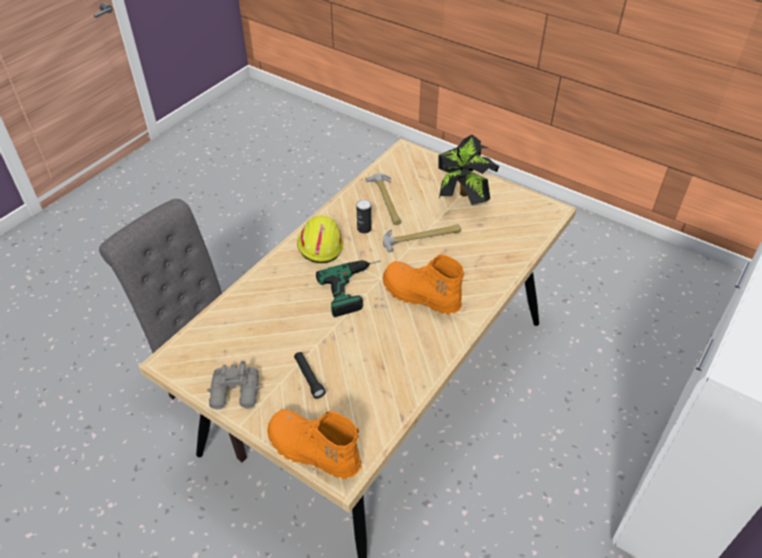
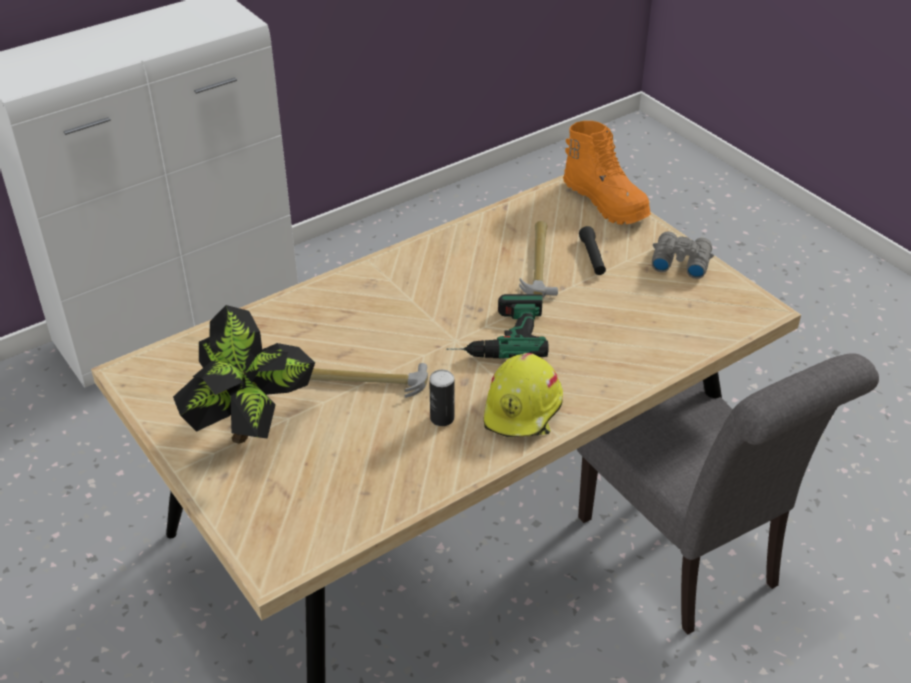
camera: 160 degrees left, 5 degrees down
hammer [365,173,401,225] -> hammer moved to [519,221,558,298]
orange boot [382,254,464,315] -> none

